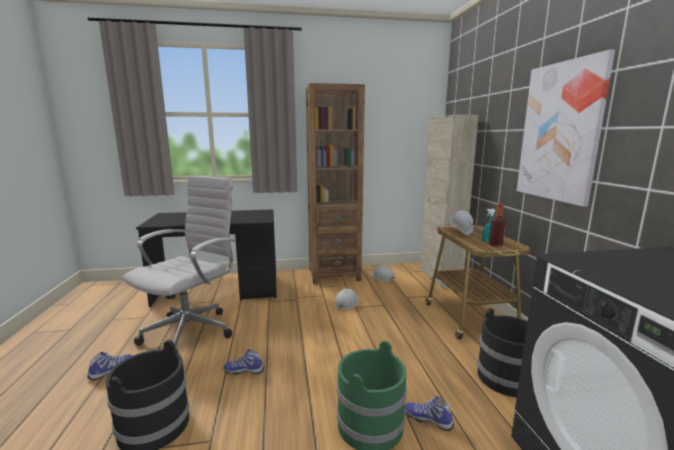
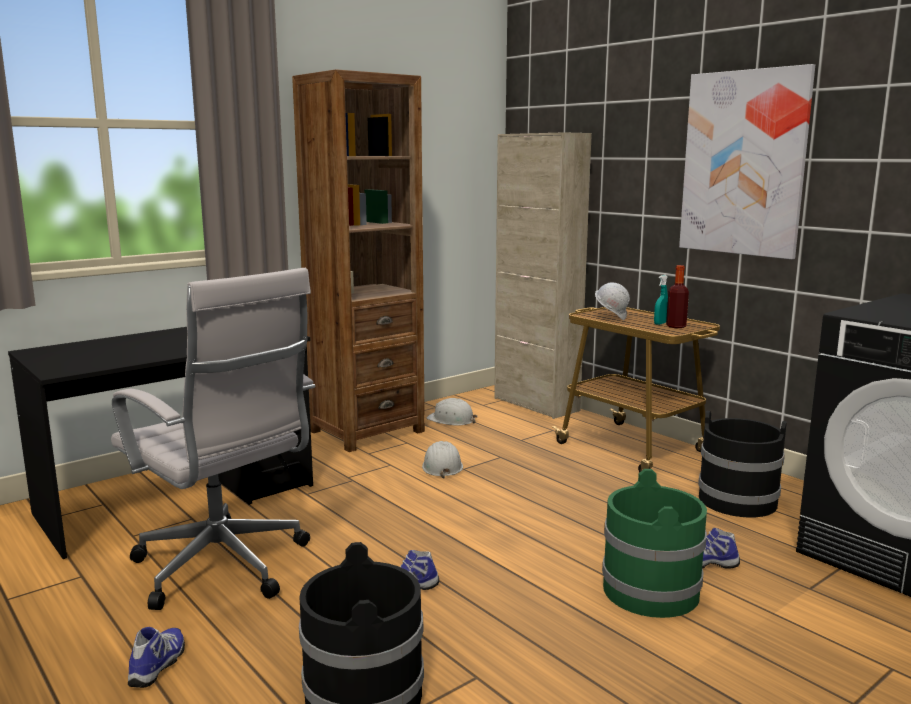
camera: 30 degrees left, 0 degrees up
white office chair [123,175,235,354] -> white office chair turned 135 degrees clockwise [111,268,315,610]

